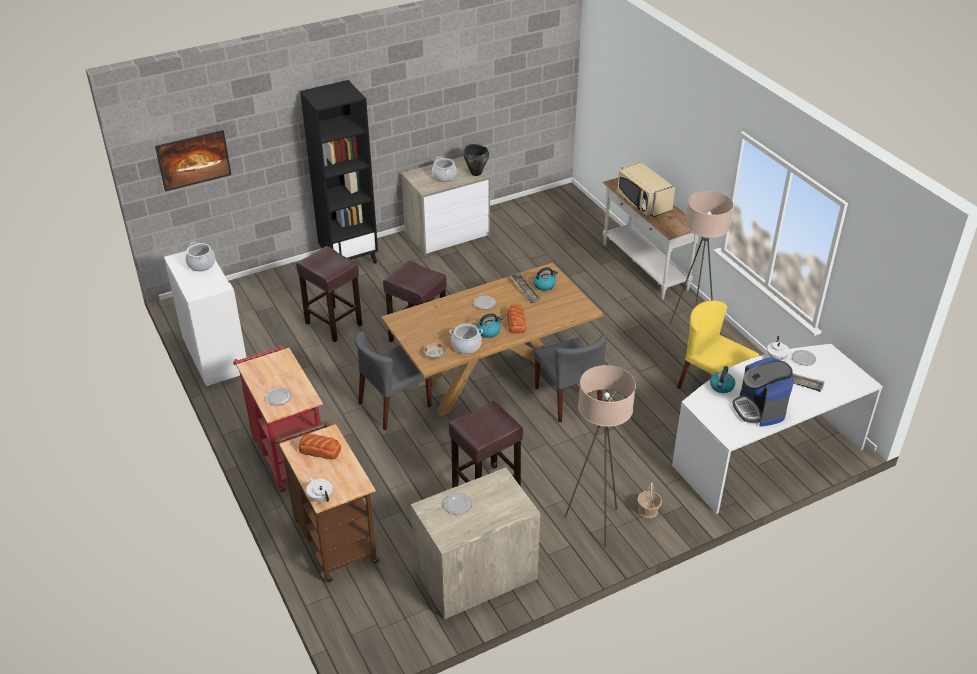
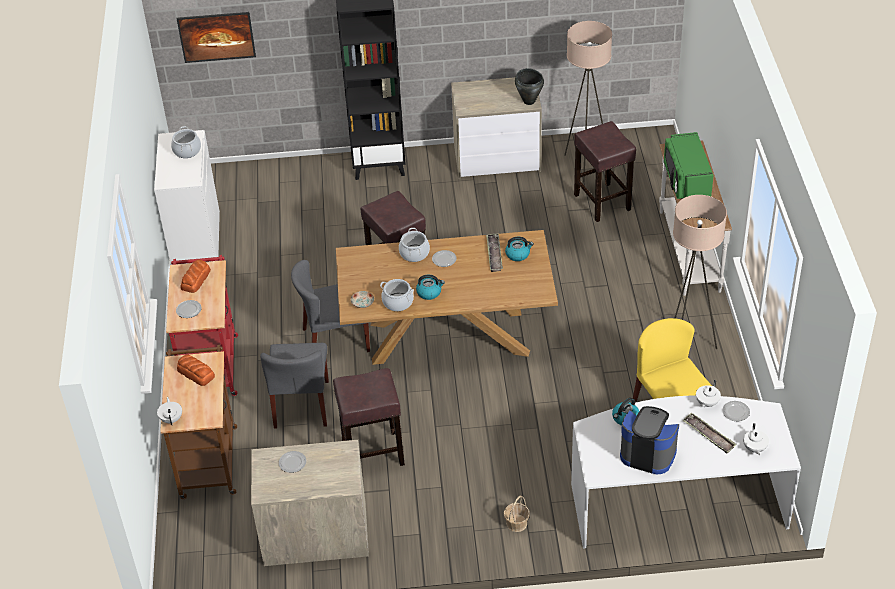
camera: 25 degrees right, 5 degrees up
brown stool [296,246,362,342] -> brown stool moved to [574,121,636,222]
cooking pot [432,156,457,182] -> cooking pot moved to [399,228,430,262]
bread [507,304,526,333] -> bread moved to [181,259,211,293]
grey chair [534,335,606,423] -> grey chair moved to [260,343,329,428]
beige floor lamp [565,365,636,547] -> beige floor lamp moved to [564,21,612,182]
beige microwave [617,161,675,217] -> green microwave [664,132,714,199]
coffee machine [732,357,794,427] -> coffee machine turned 105 degrees clockwise [620,406,679,475]
none -> white teapot [743,423,769,455]

